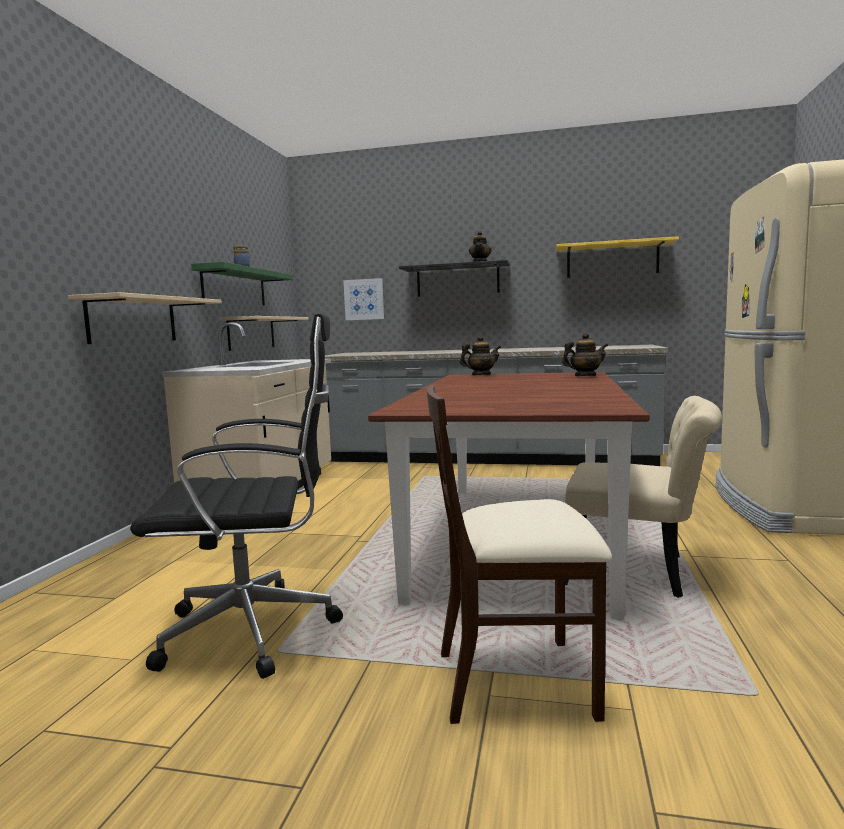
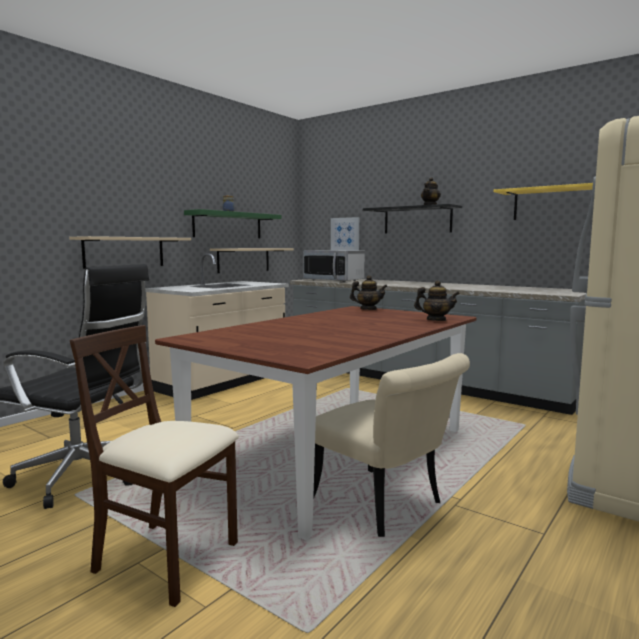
camera: 25 degrees right, 0 degrees up
none -> microwave [303,250,365,282]

